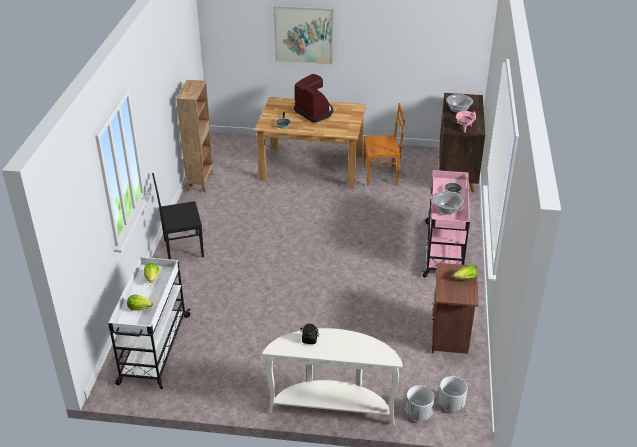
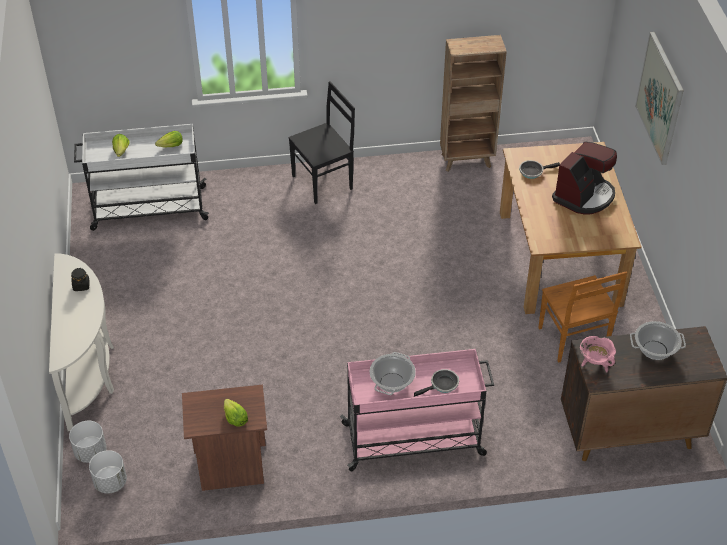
camera: 75 degrees right, 10 degrees up
black chair [152,173,204,260] -> black chair turned 90 degrees clockwise [288,81,355,204]

